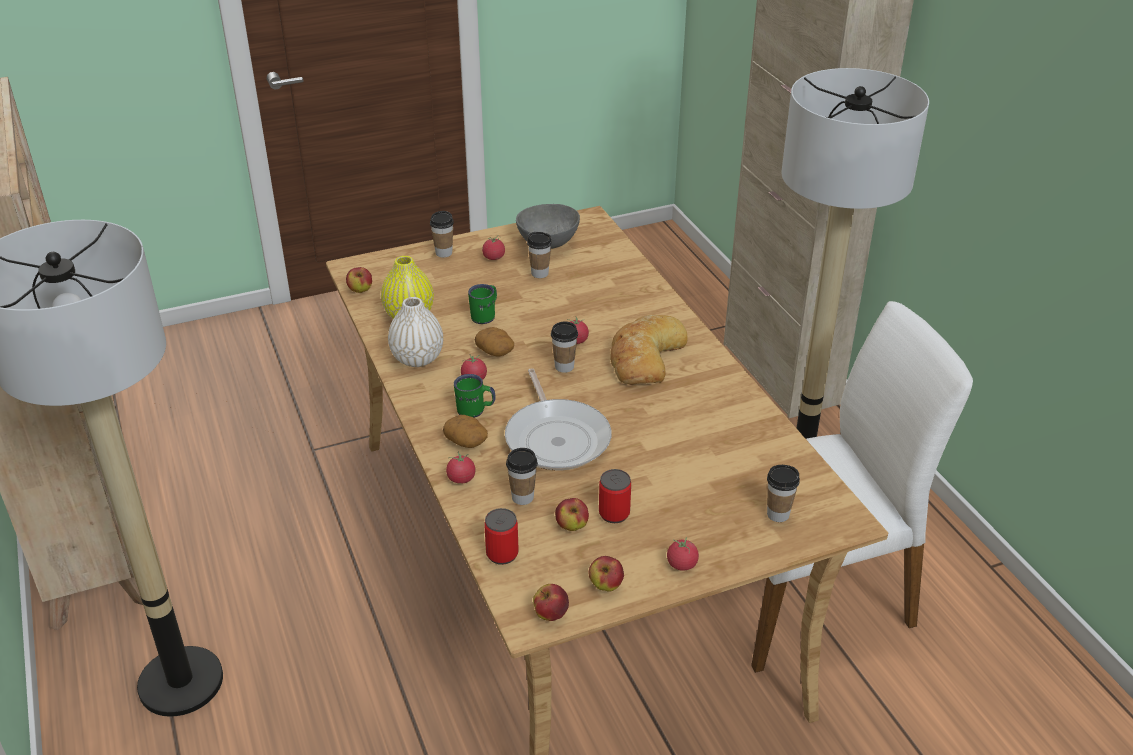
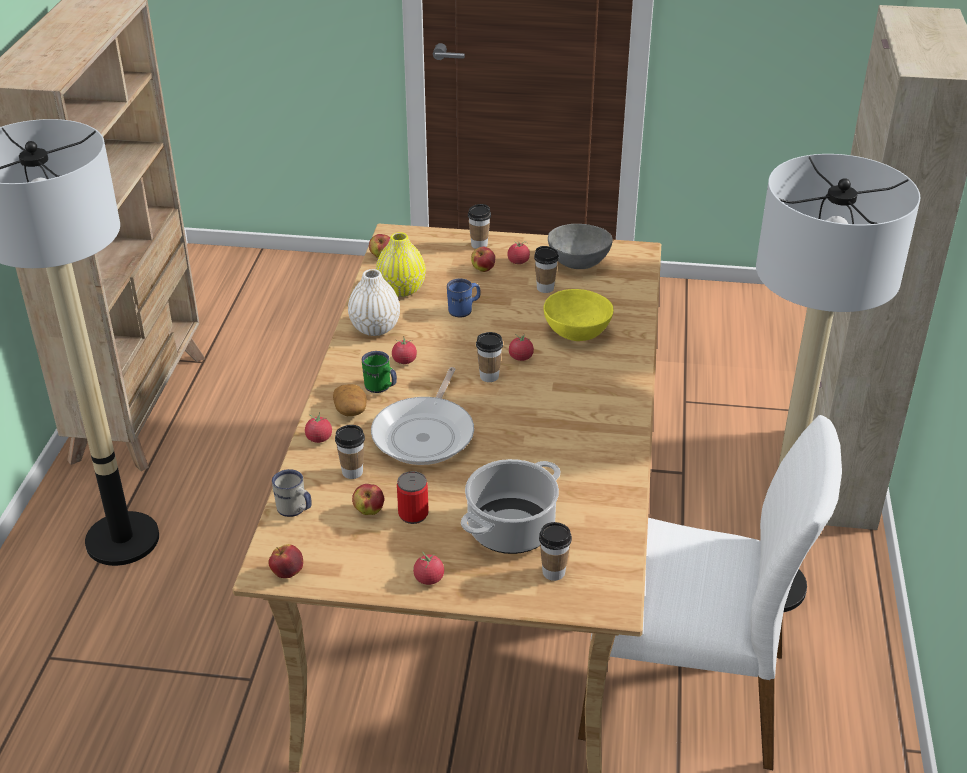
camera: 30 degrees right, 0 degrees up
green mug [468,284,497,324] -> blue mug [447,278,481,317]
potato [475,327,514,356] -> none
can [484,508,519,565] -> white mug [272,469,312,517]
apple [589,556,624,592] -> apple moved to [471,247,495,272]
bread [610,315,688,385] -> none
none -> cooking pot [461,459,560,554]
none -> yellow bowl [543,289,613,341]

